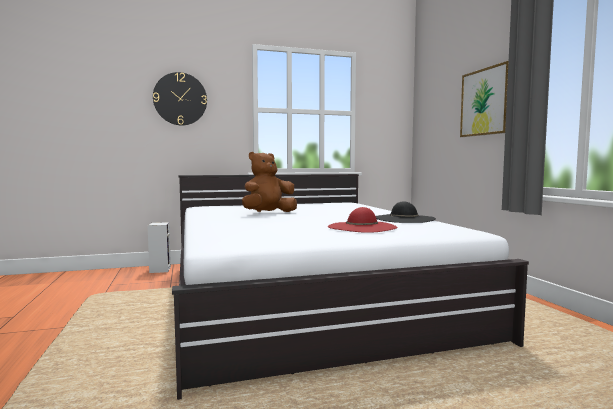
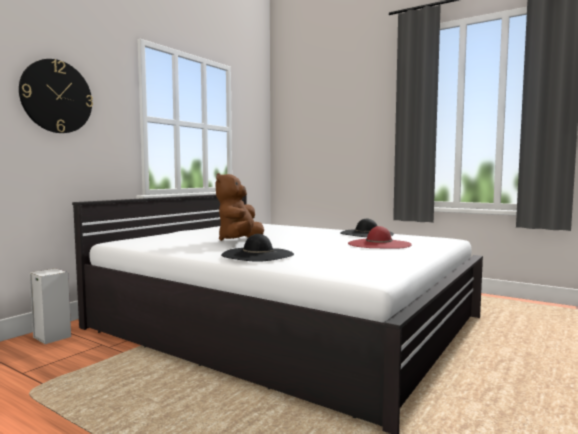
camera: 40 degrees left, 0 degrees up
picture [460,61,509,137] -> none
none -> black hat [221,234,294,262]

